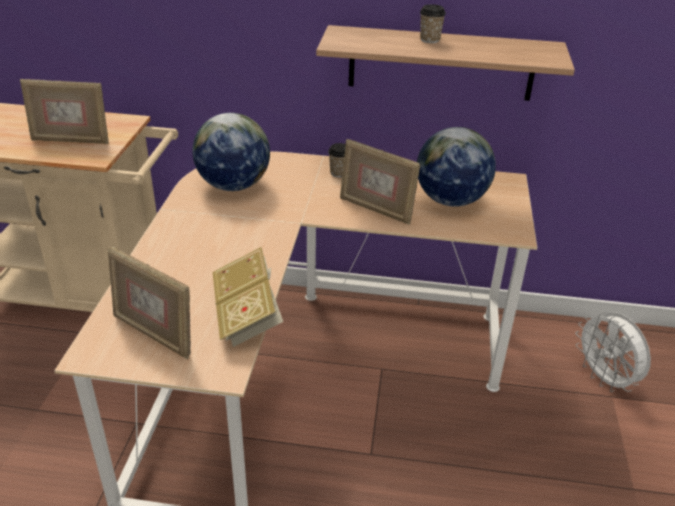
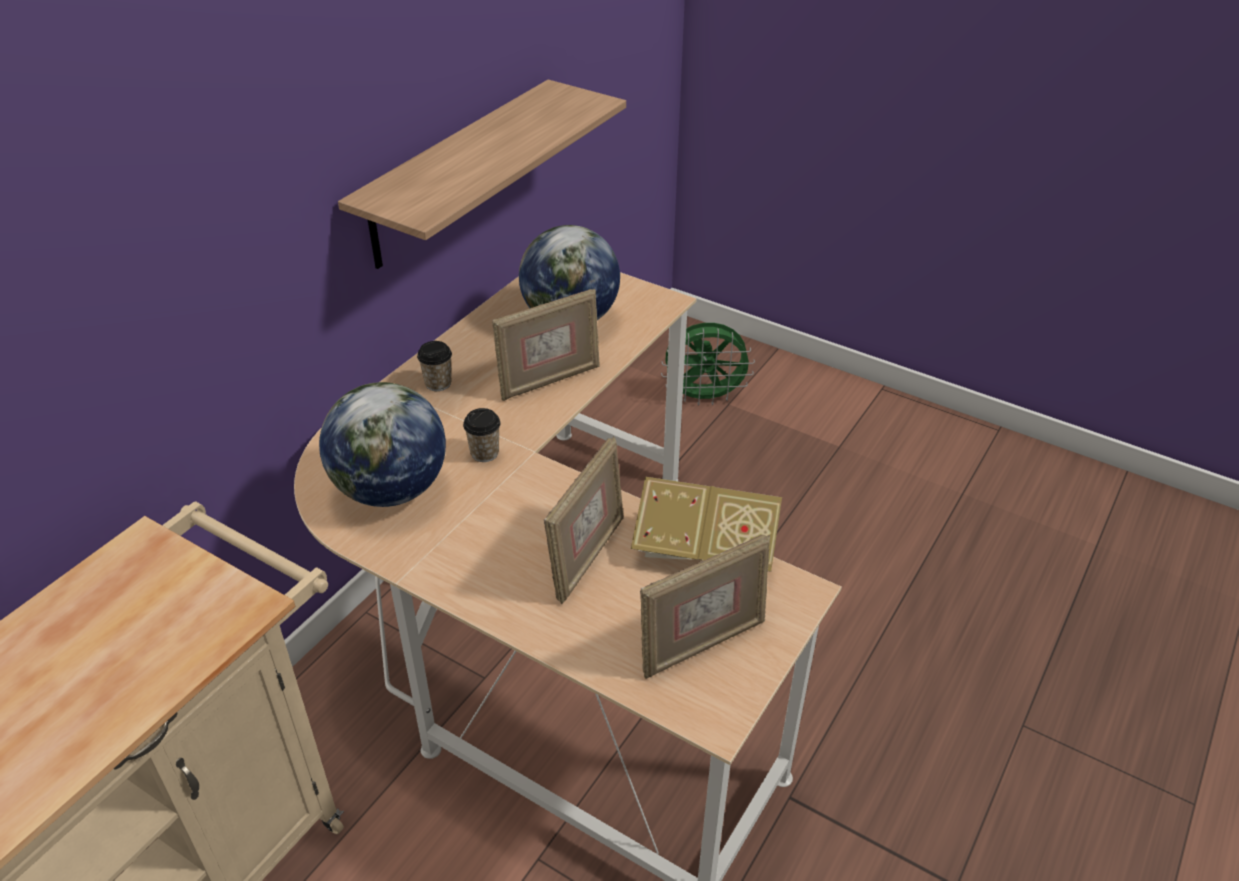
camera: 65 degrees left, 5 degrees up
picture frame [20,79,109,144] -> picture frame moved to [544,436,624,604]
cup [420,4,446,43] -> cup moved to [463,408,501,462]
white fan [575,312,651,392] -> green fan [661,323,755,406]

